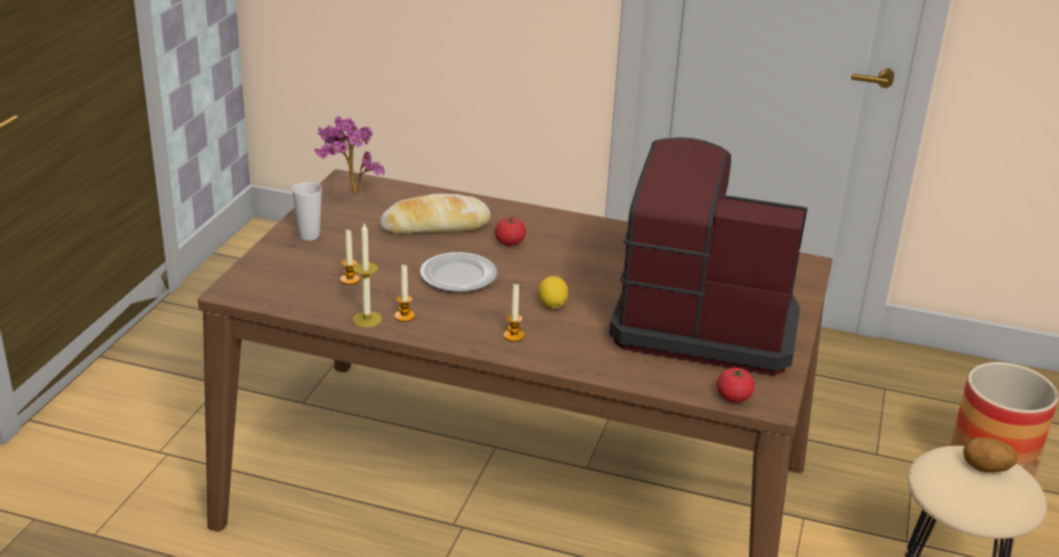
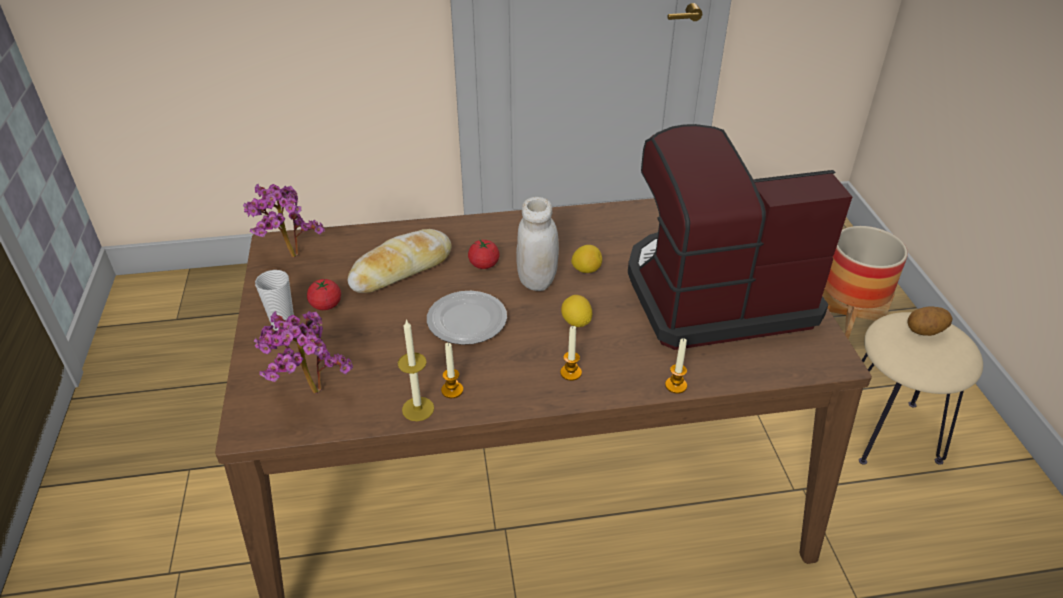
camera: 25 degrees left, 10 degrees up
candle [340,230,360,285] -> candle moved to [665,338,687,394]
tomato [717,368,755,403] -> tomato moved to [307,279,341,310]
none -> potted plant [254,311,353,394]
none -> white jar [516,197,559,291]
none -> lemon [571,245,602,273]

